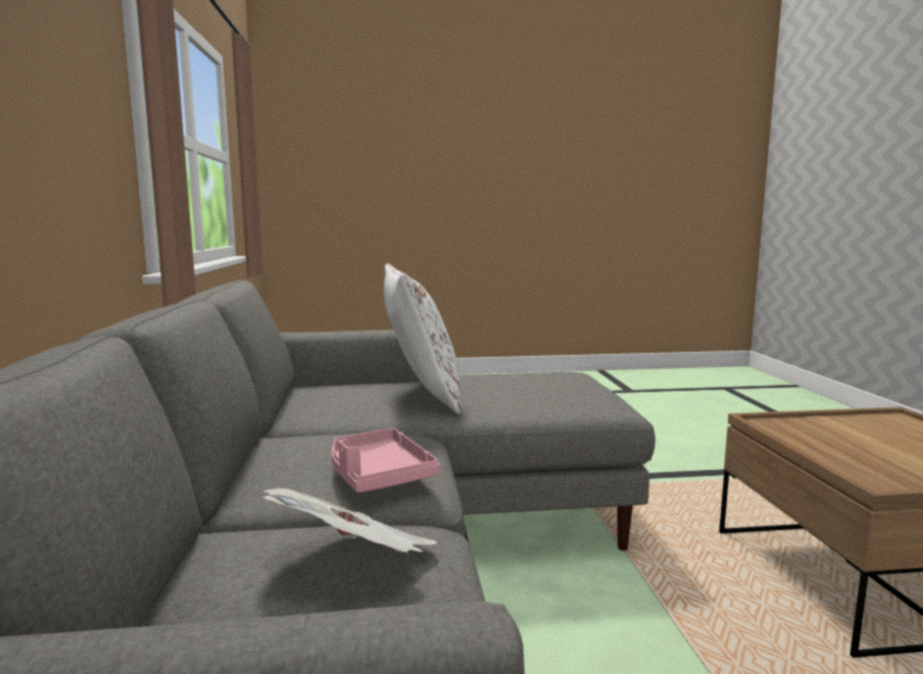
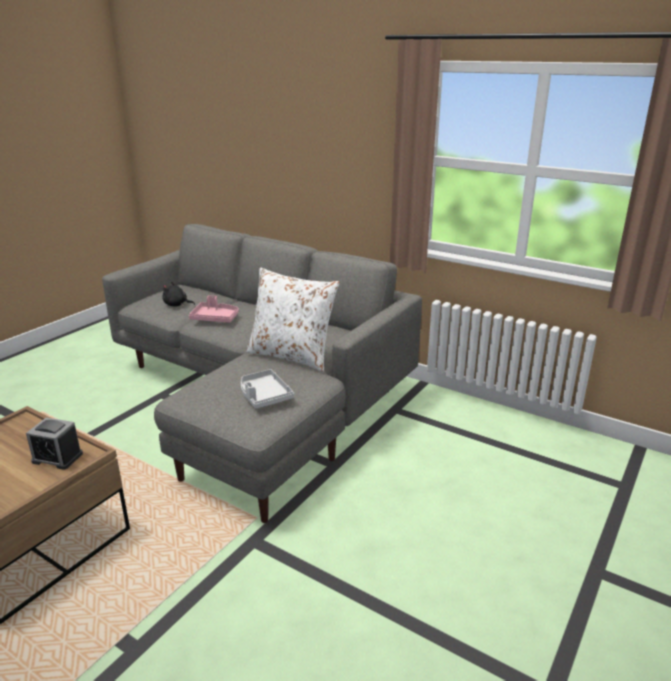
camera: 130 degrees right, 15 degrees up
newspaper [262,488,437,553] -> black plush toy [162,282,195,307]
none -> alarm clock [26,417,83,470]
none -> grey tray [241,369,294,409]

